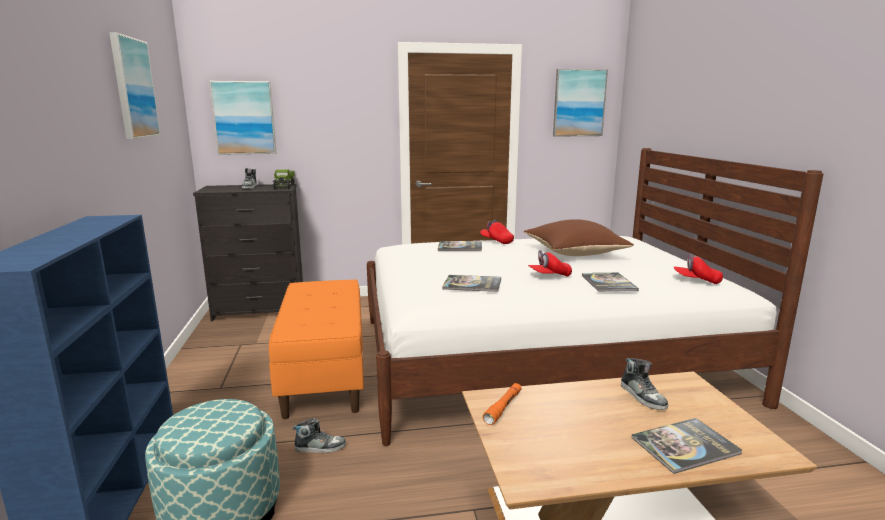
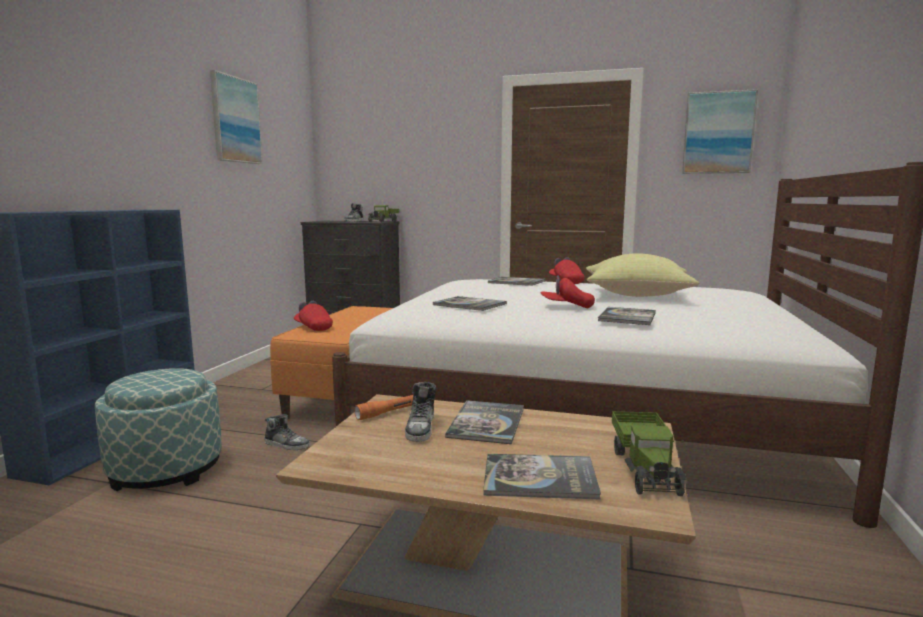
camera: 25 degrees right, 5 degrees down
picture [209,81,277,155] -> none
brown pillow [524,219,634,256] -> yellow pillow [586,253,700,297]
shoe [621,358,668,410] -> shoe moved to [405,382,436,442]
red cap [673,253,723,284] -> red cap moved to [294,301,333,331]
none -> book [445,400,524,444]
none -> toy truck [612,411,687,496]

